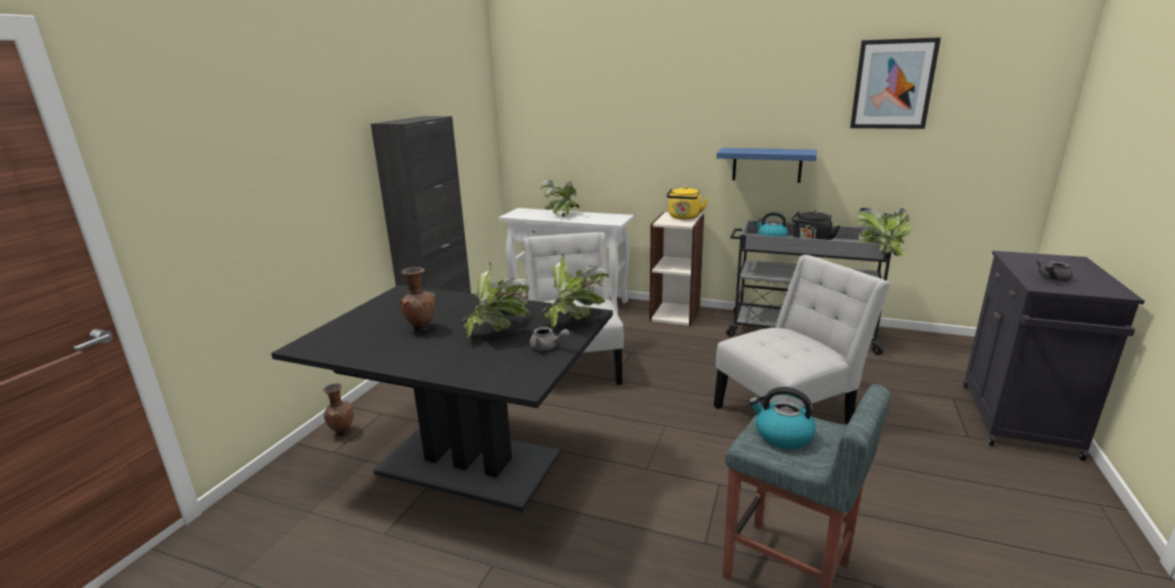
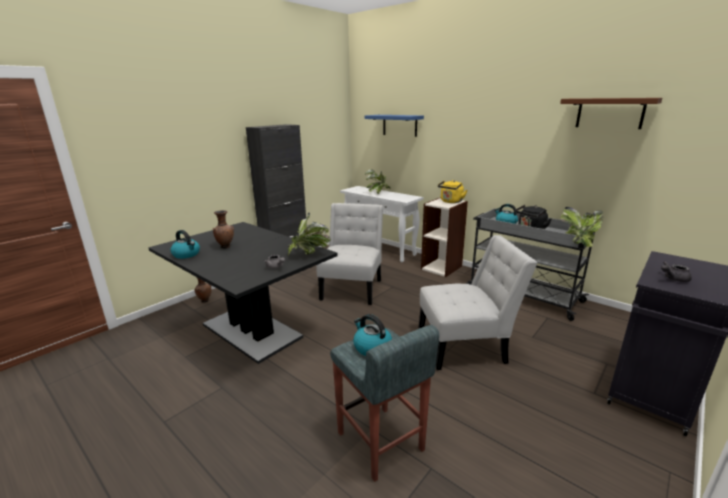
camera: 20 degrees right, 0 degrees up
potted plant [462,262,530,339] -> none
blue shelf [717,148,817,183] -> blue shelf moved to [365,115,424,137]
picture [850,37,941,129] -> brown shelf [560,98,662,129]
none -> kettle [170,230,200,259]

